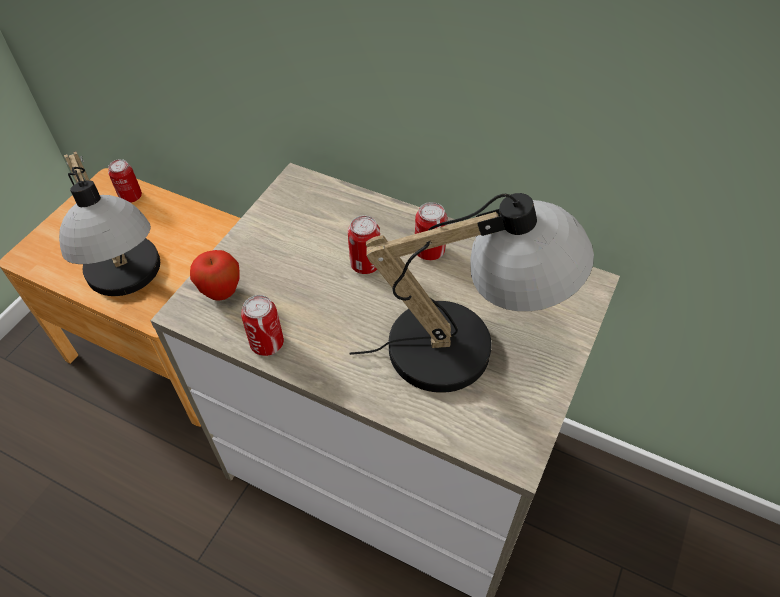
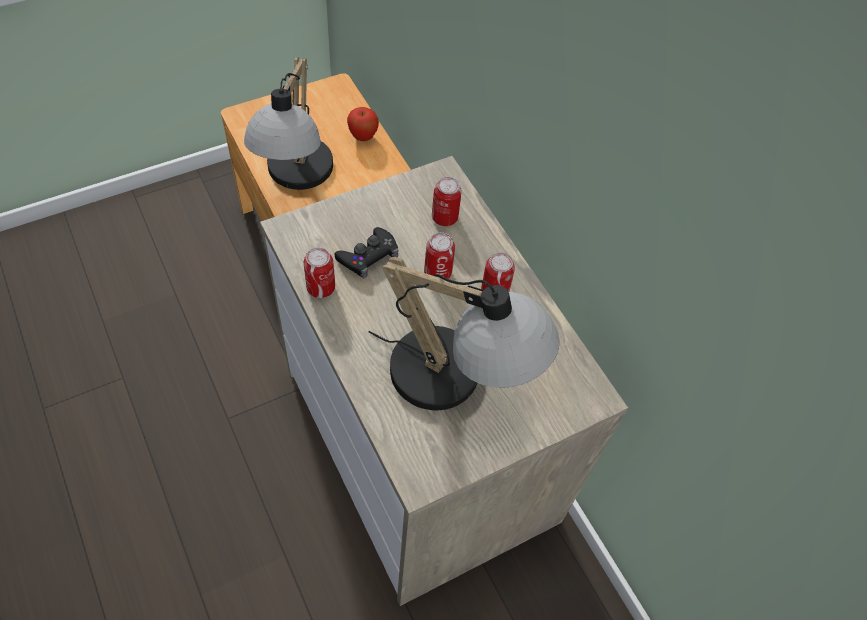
camera: 30 degrees right, 5 degrees up
can [108,159,142,203] -> can moved to [432,177,461,226]
apple [190,250,240,301] -> apple moved to [347,107,379,141]
none -> black game controller [335,227,399,278]

